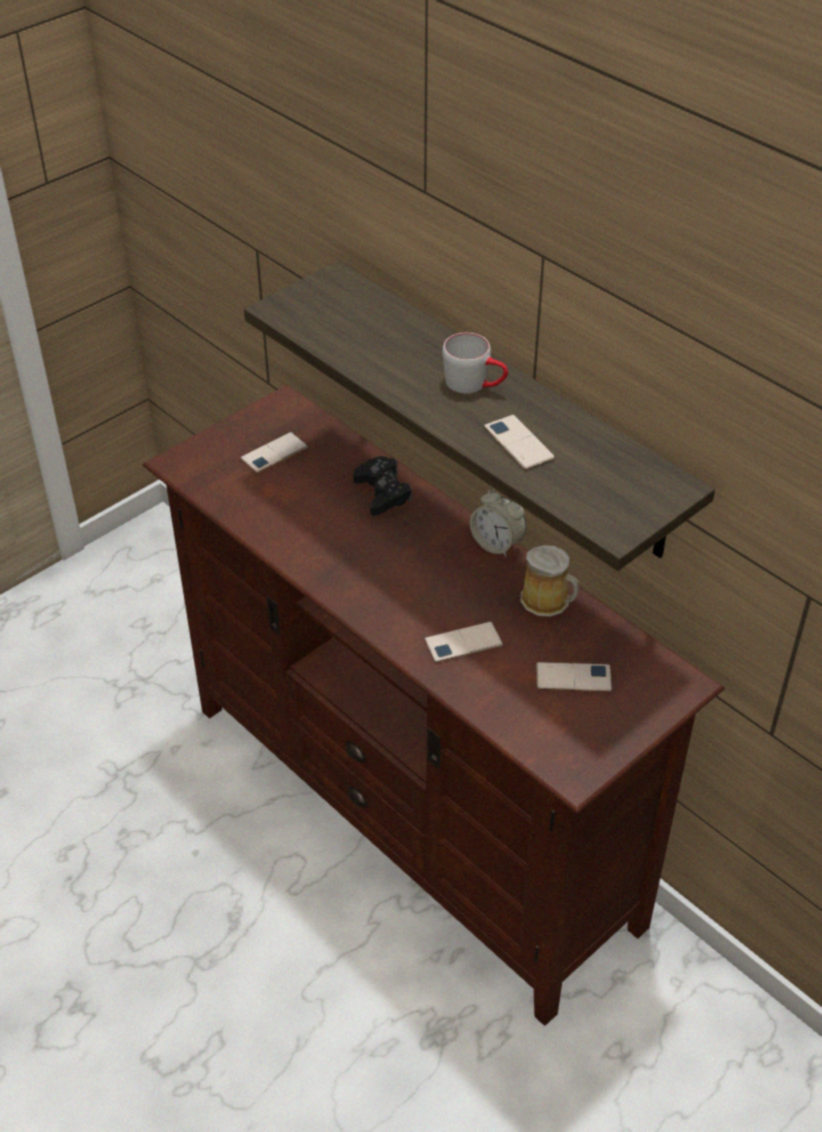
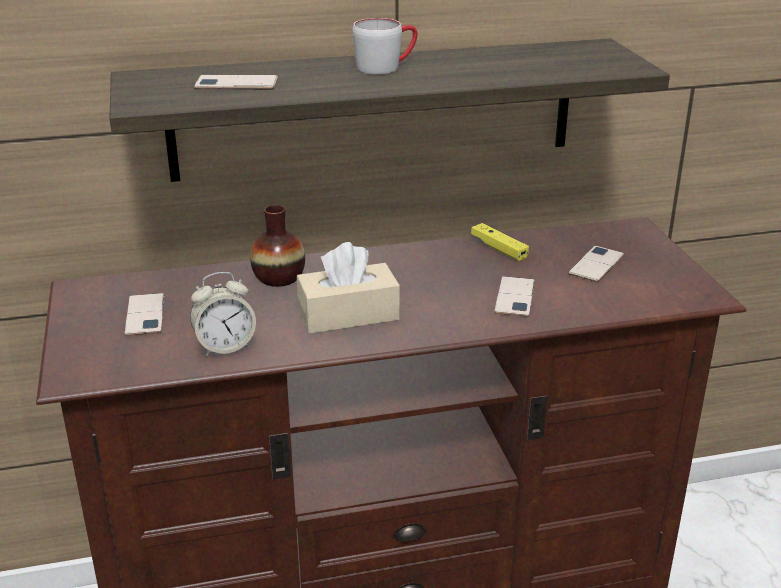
camera: 60 degrees left, 15 degrees down
black game controller [353,456,412,516] -> vase [250,205,305,287]
alarm clock [470,488,526,557] -> alarm clock moved to [190,272,256,356]
phone [484,415,555,470] -> phone moved to [194,75,278,89]
mug [520,545,579,617] -> yellow game controller [471,223,529,261]
none -> beige tissue box [297,242,400,334]

